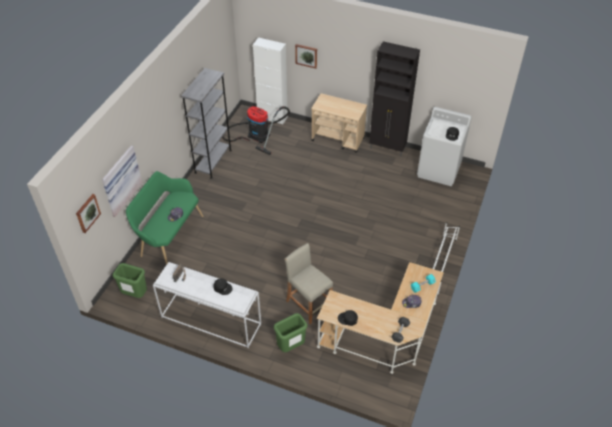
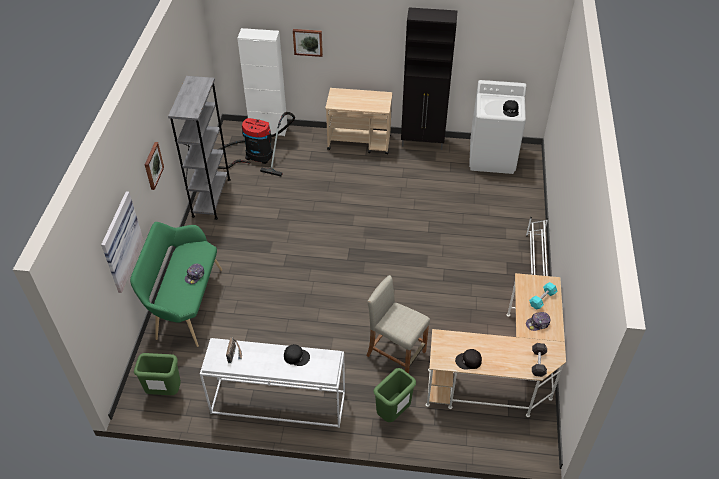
camera: 15 degrees left, 0 degrees up
picture [76,194,101,233] -> picture moved to [145,142,164,190]

